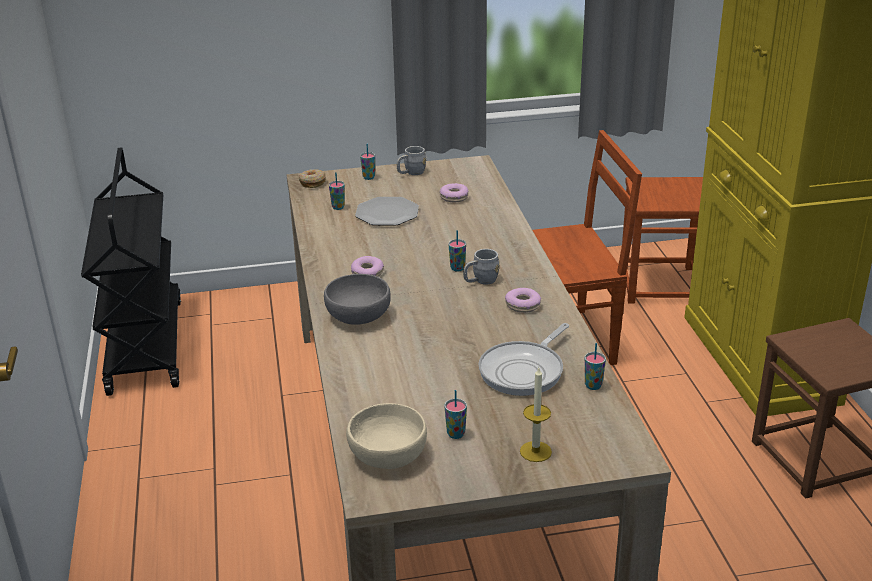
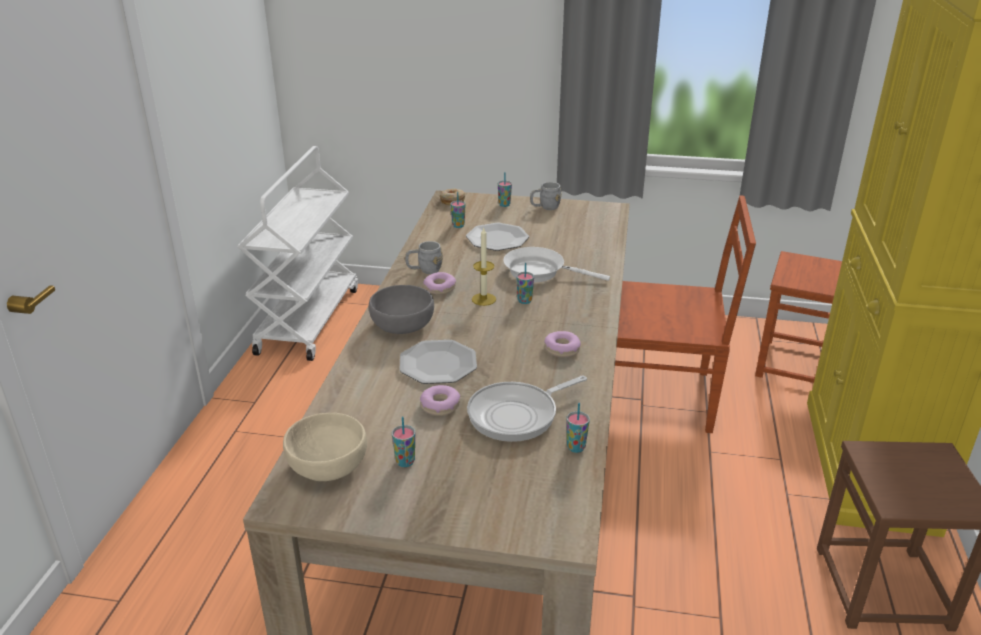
camera: 20 degrees right, 0 degrees up
black cart [81,147,181,396] -> white cart [238,146,358,361]
donut [440,183,468,202] -> donut moved to [420,385,460,416]
grey mug [463,249,500,285] -> grey mug moved to [405,241,443,274]
candle [520,368,552,462] -> candle moved to [472,228,496,306]
none -> plate [400,340,477,384]
none -> white frying pan [504,247,610,282]

